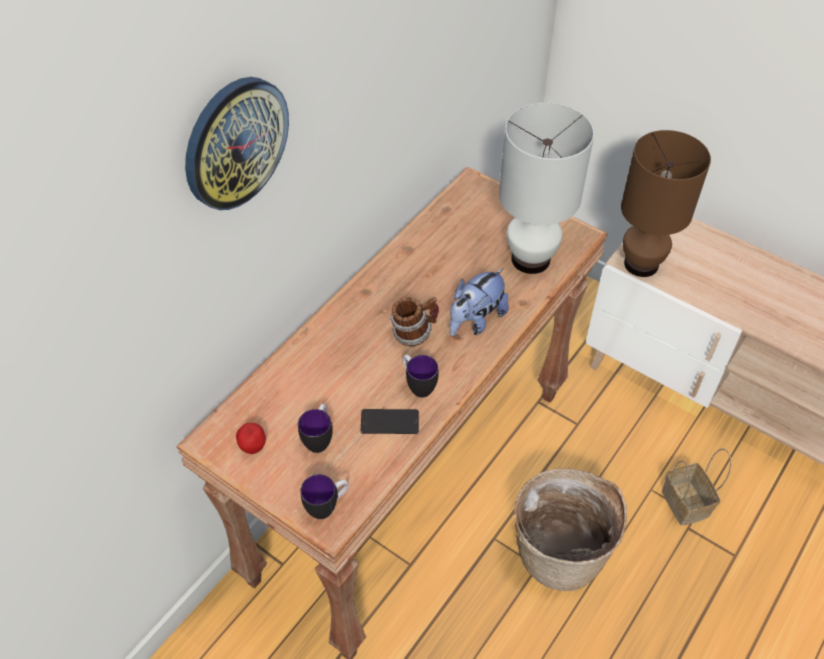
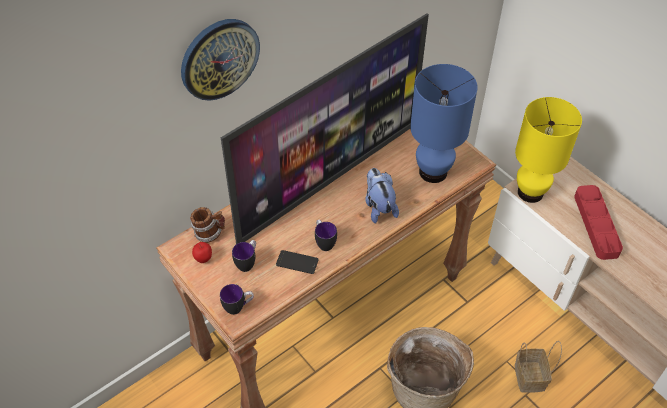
camera: 15 degrees right, 0 degrees up
mug [390,297,439,346] -> mug moved to [190,207,225,243]
plush toy [450,268,509,336] -> plush toy turned 105 degrees clockwise [365,168,399,224]
white table lamp [499,103,594,274] -> blue table lamp [410,64,478,183]
brown table lamp [621,130,711,277] -> yellow table lamp [515,97,582,203]
none -> television [221,13,429,244]
none -> red tray [574,185,623,260]

